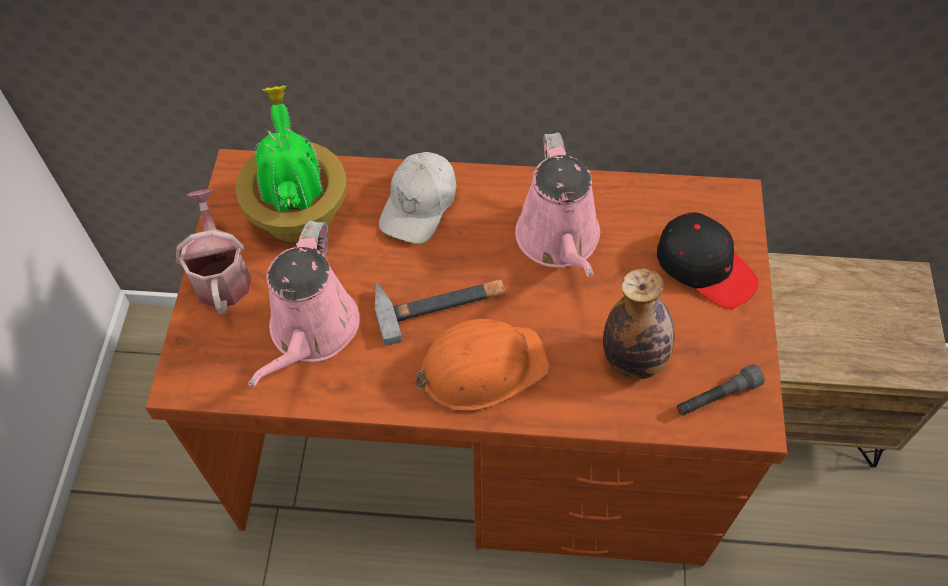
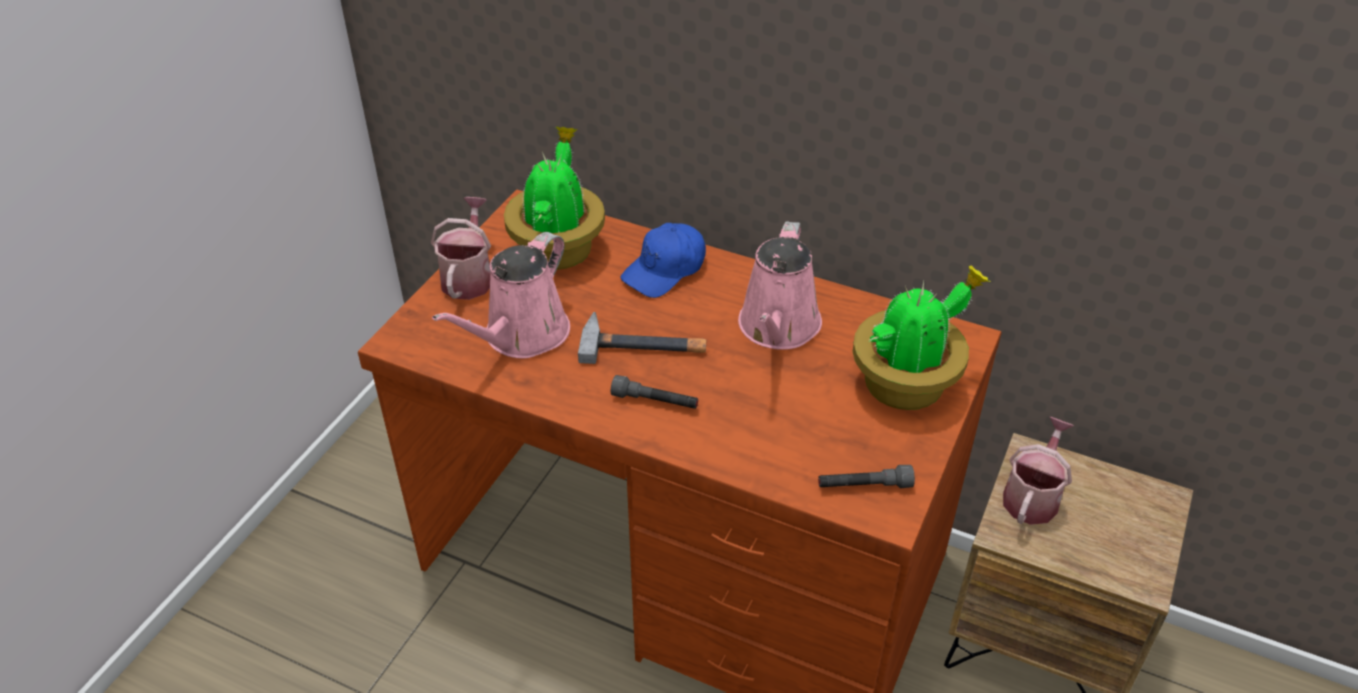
camera: 20 degrees right, 15 degrees down
white cap [379,152,457,244] -> blue cap [620,223,706,298]
orange hard hat [415,319,550,411] -> grey flashlight [611,375,698,409]
bottle [603,268,675,380] -> none
black cap [657,212,759,309] -> potted plant [853,265,991,410]
none -> watering can [1003,417,1074,525]

